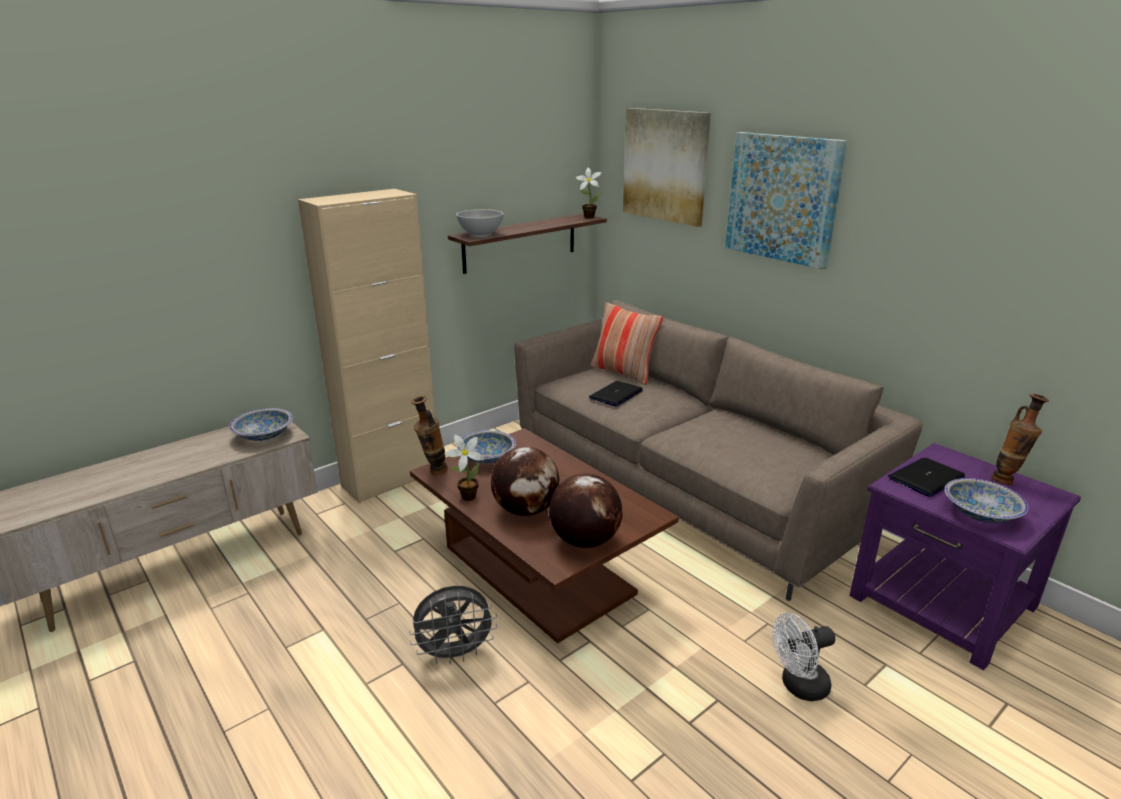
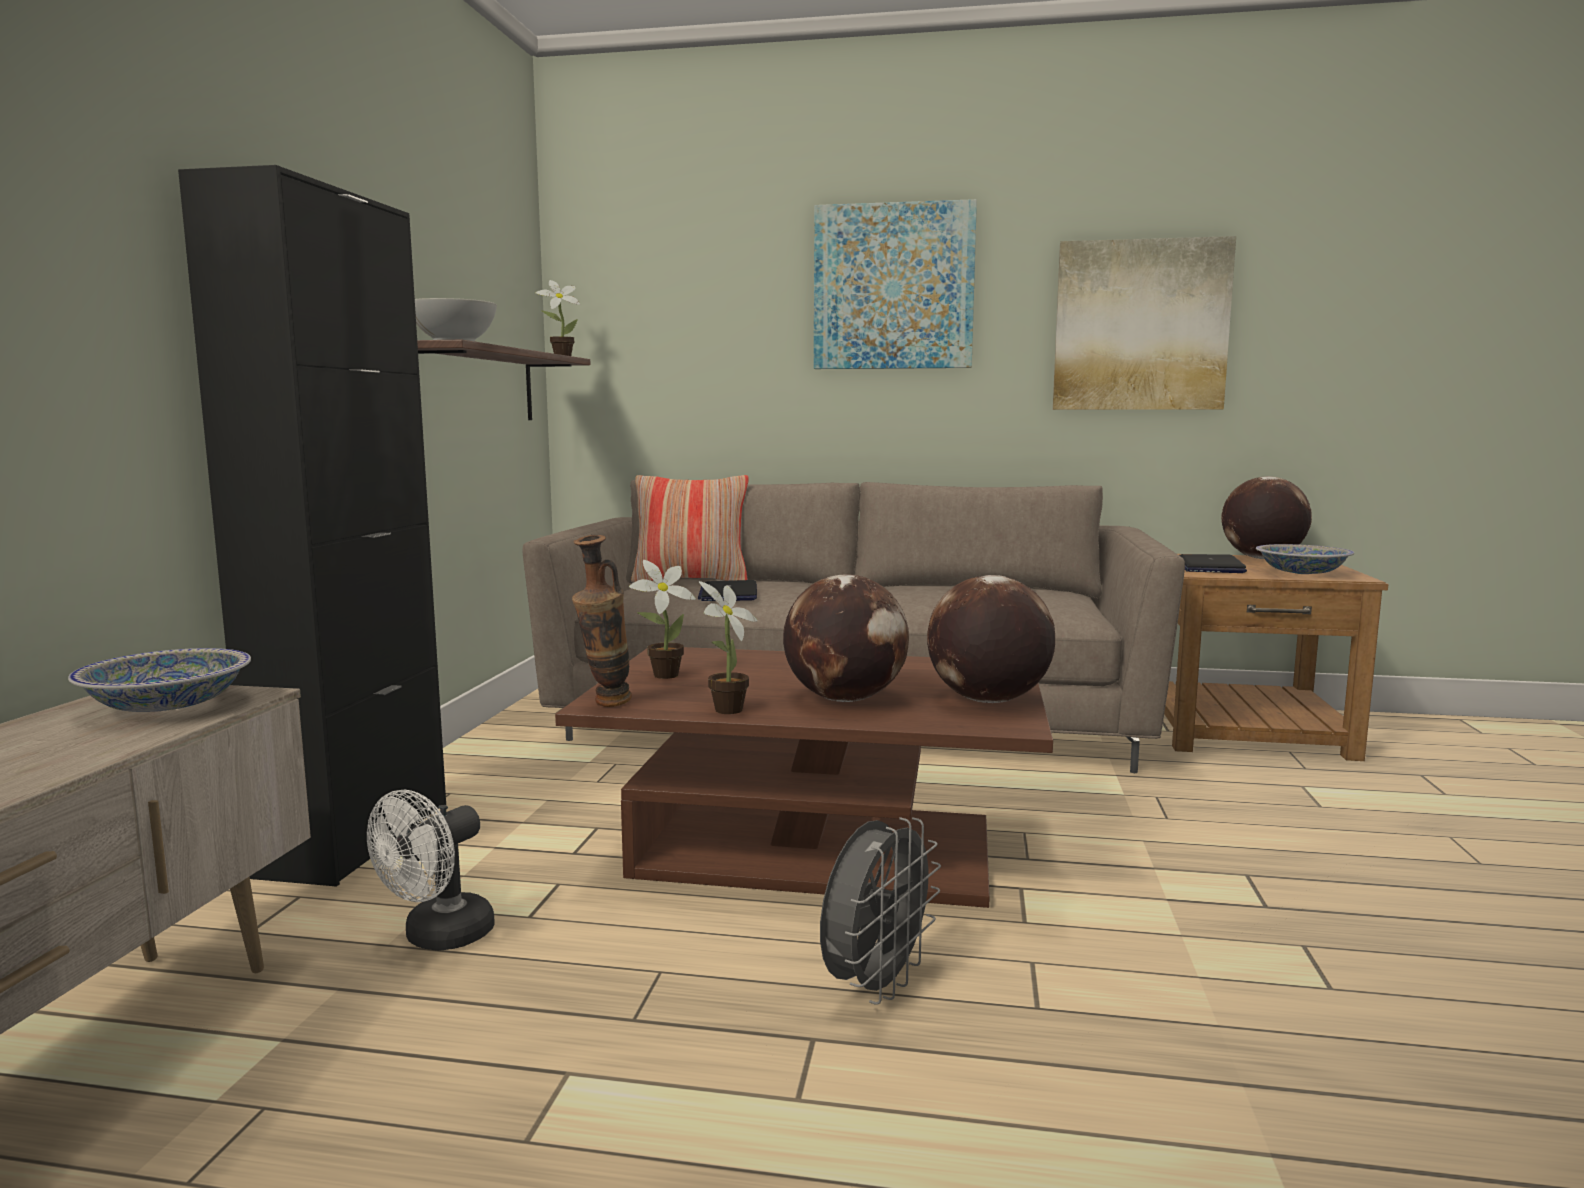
camera: 40 degrees left, 15 degrees down
beige cabinet [298,189,435,504] -> black cabinet [178,165,446,886]
bowl [457,430,516,464] -> potted plant [629,560,696,679]
picture [623,108,711,227] -> picture moved to [1053,236,1236,410]
white fan [773,613,835,701] -> white fan moved to [367,789,495,951]
purple side table [850,443,1081,670] -> brown side table [1164,554,1389,761]
vase [991,394,1049,485] -> globe [1221,476,1312,559]

